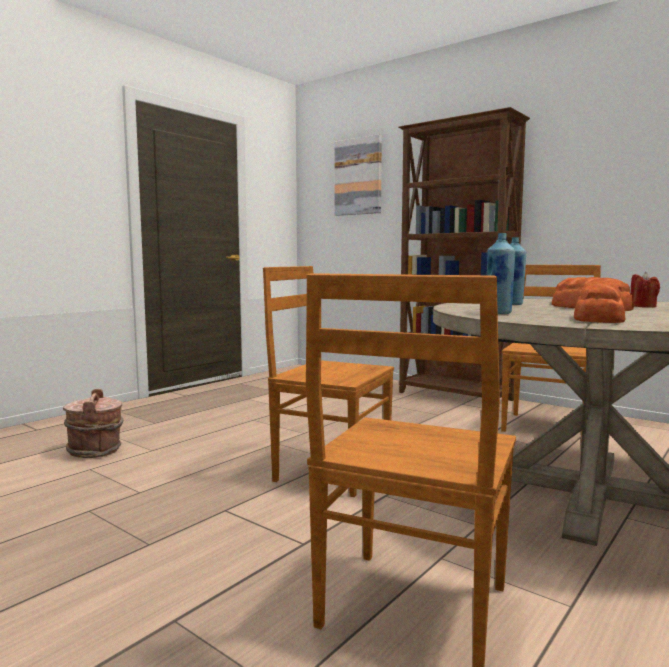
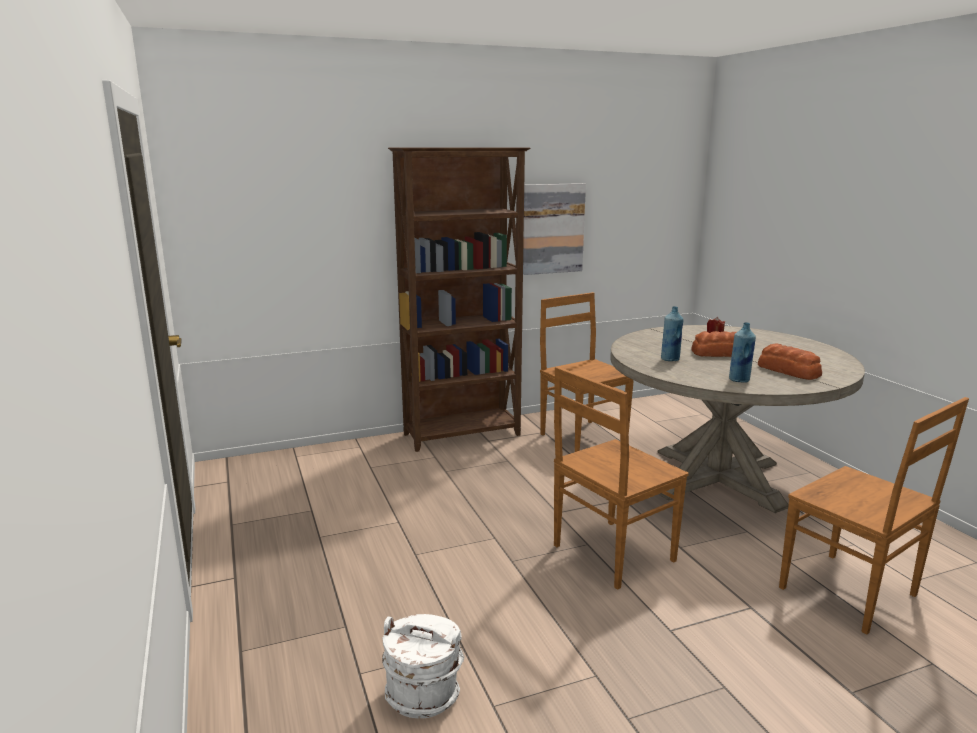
camera: 60 degrees left, 10 degrees up
brown bucket [63,389,123,458] -> white bucket [382,614,465,718]
picture [334,134,382,216] -> picture moved to [523,183,586,275]

